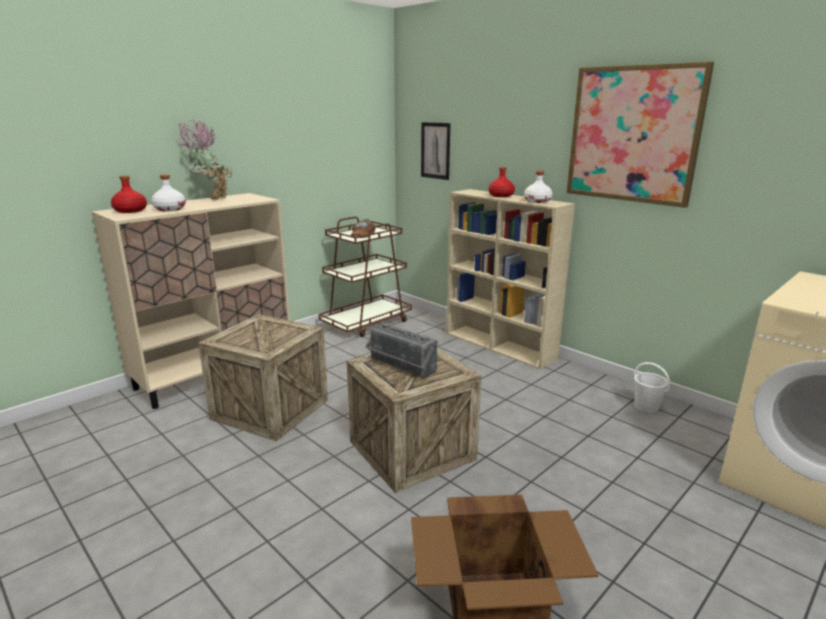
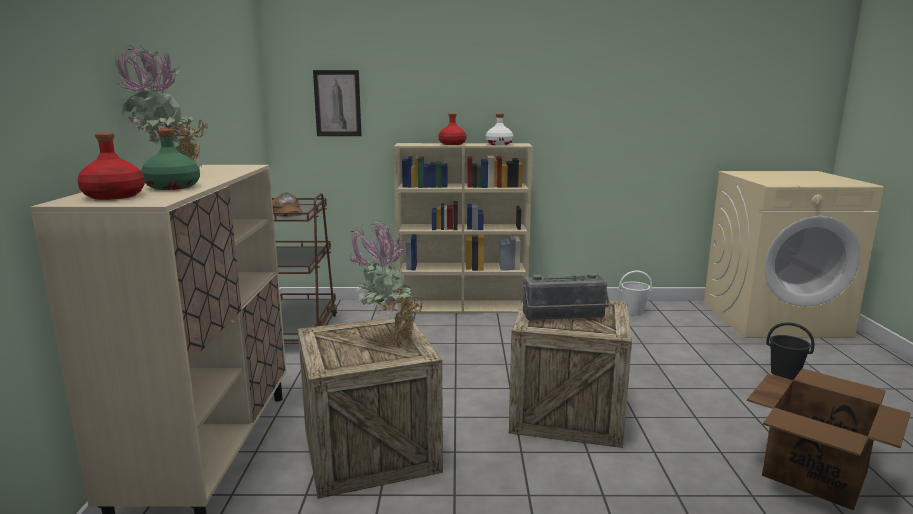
camera: 45 degrees left, 5 degrees down
white bottle [151,174,186,211] -> green bottle [141,129,200,190]
picture [567,61,714,208] -> none
none -> potted plant [346,221,423,348]
none -> black bucket [766,322,814,380]

